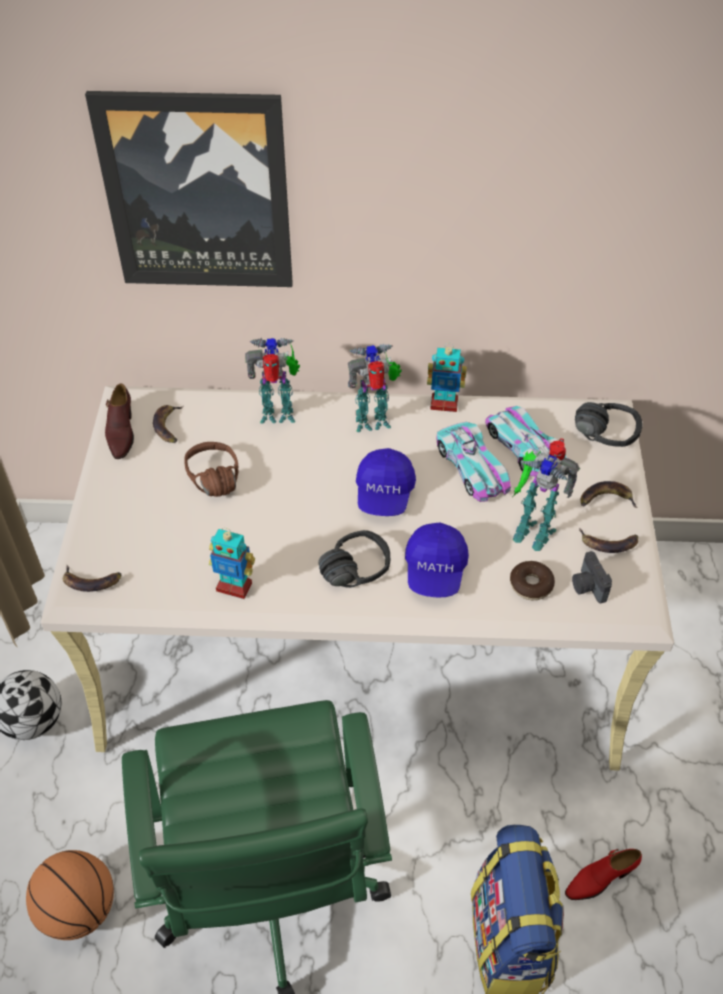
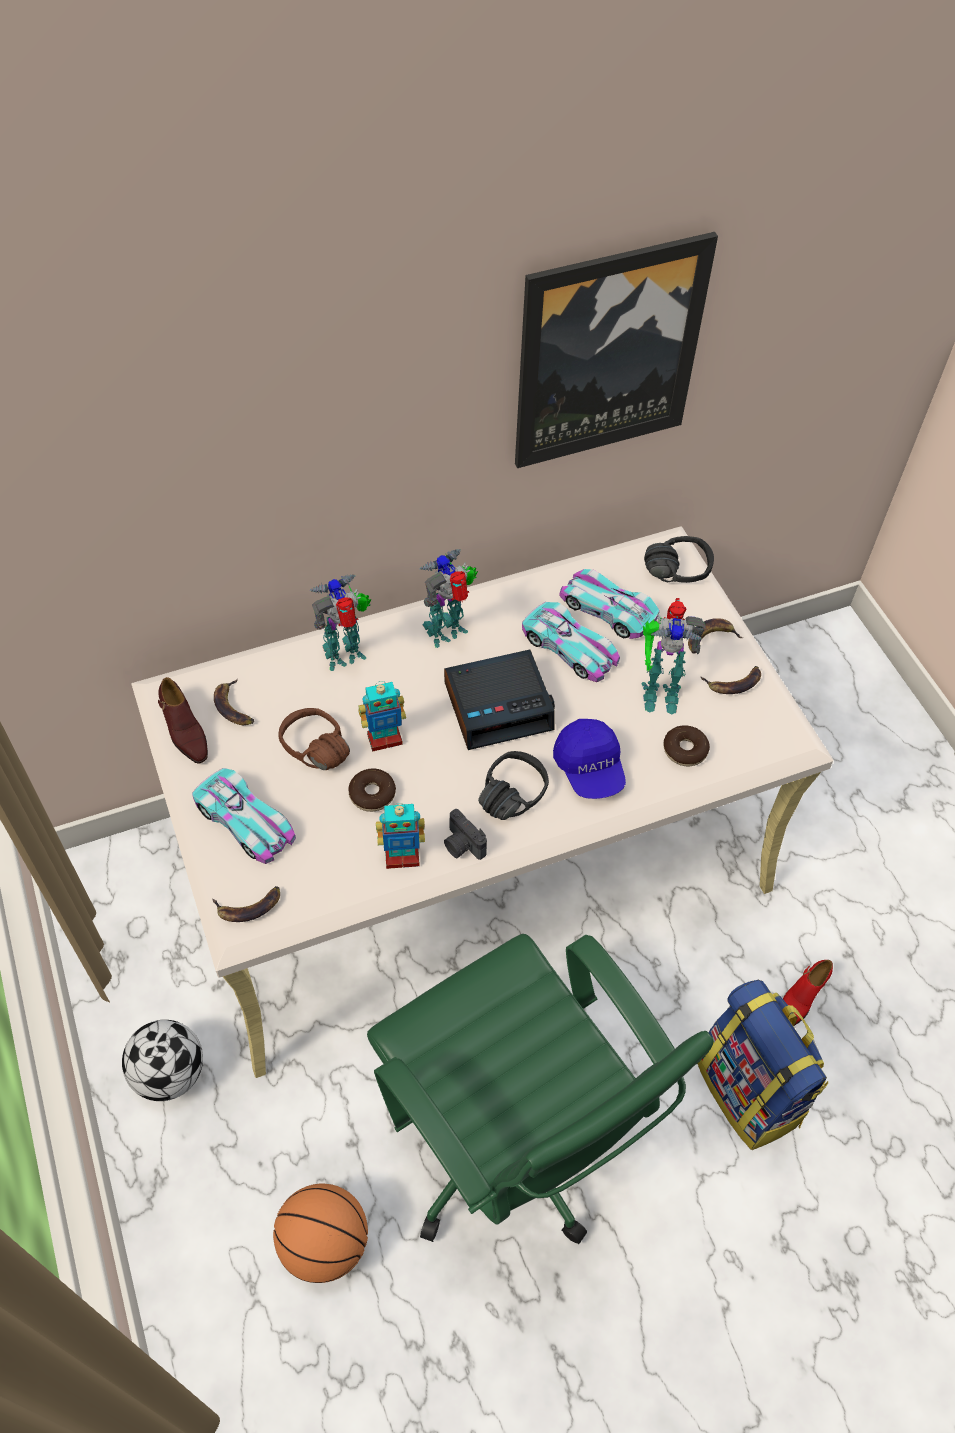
camera: 25 degrees left, 5 degrees up
picture [85,91,293,287] -> picture moved to [515,232,718,468]
blue cap [356,448,416,516] -> alarm clock [444,649,555,750]
toy robot [427,343,467,412] -> toy robot moved to [358,681,406,752]
camera [572,551,612,603] -> camera moved to [444,809,487,860]
none -> toy car [192,768,296,864]
none -> donut [348,768,396,812]

